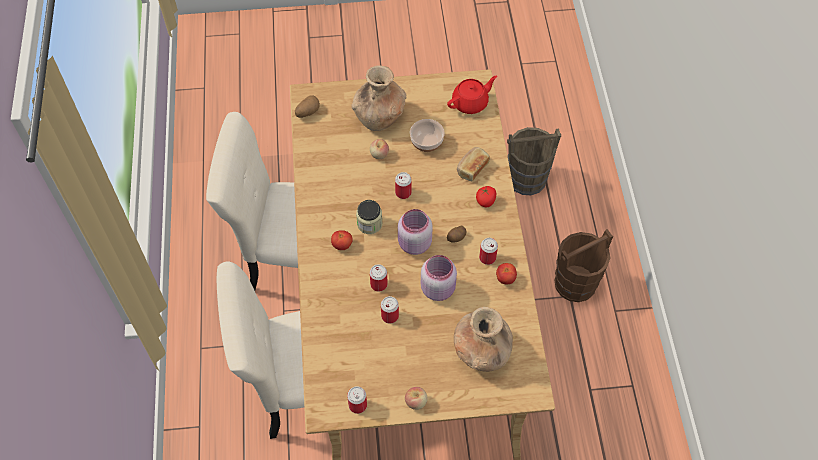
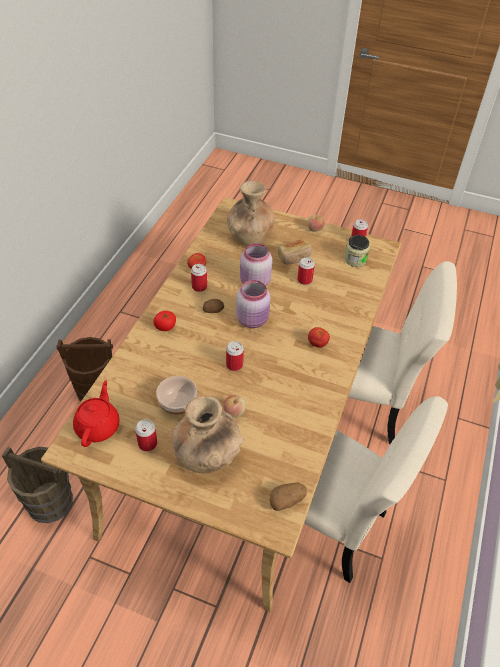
camera: 155 degrees left, 10 degrees down
jar [356,200,382,234] -> jar moved to [344,235,370,267]
can [370,264,388,292] -> can moved to [135,419,157,451]
red teapot [447,76,497,114] -> red teapot turned 105 degrees clockwise [73,380,120,447]
bread [457,147,490,181] -> bread moved to [278,239,312,264]

